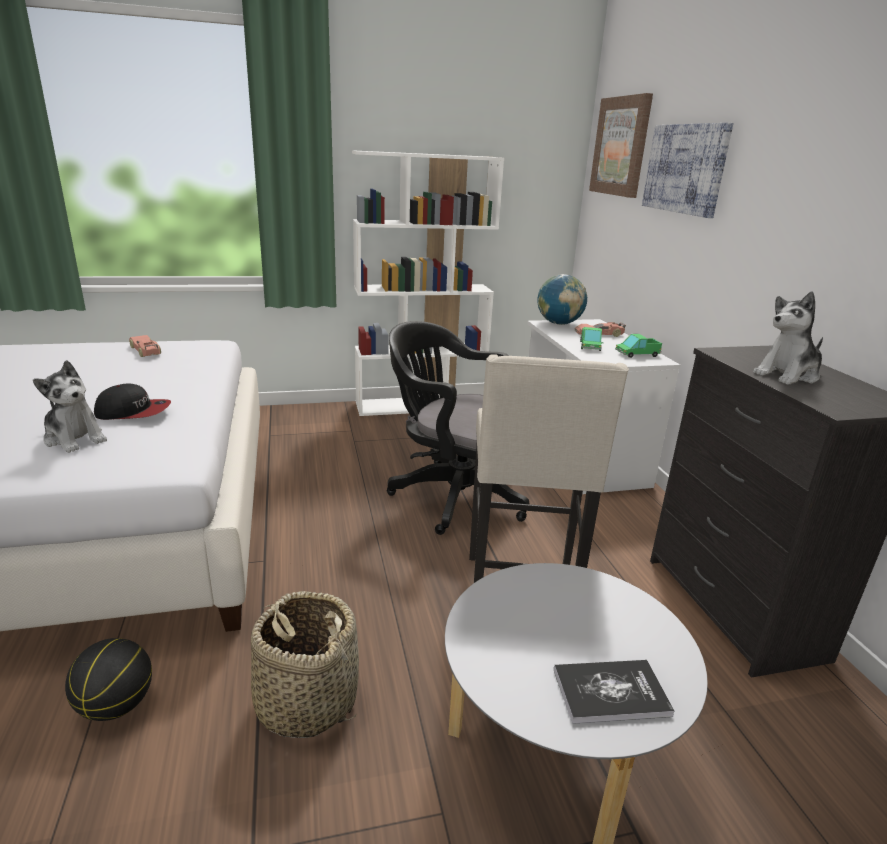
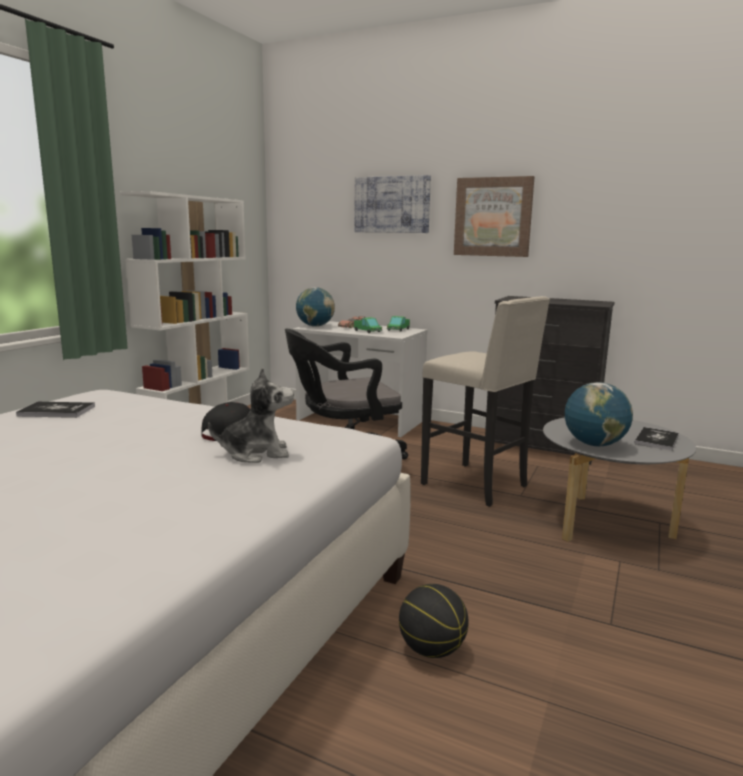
camera: 50 degrees left, 10 degrees down
toy car [129,335,161,357] -> book [16,402,95,418]
basket [251,591,359,738] -> none
picture [589,93,653,198] -> picture moved to [454,176,534,257]
plush toy [753,291,823,385] -> none
none -> globe [565,382,633,447]

